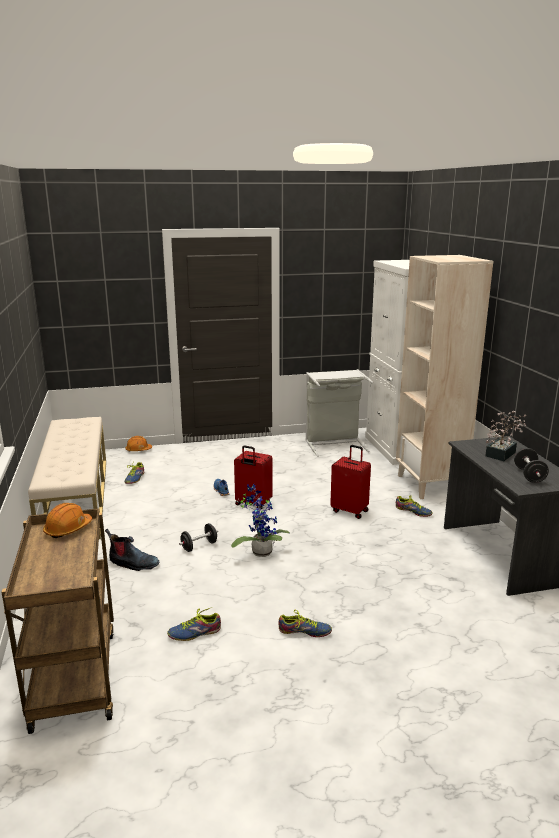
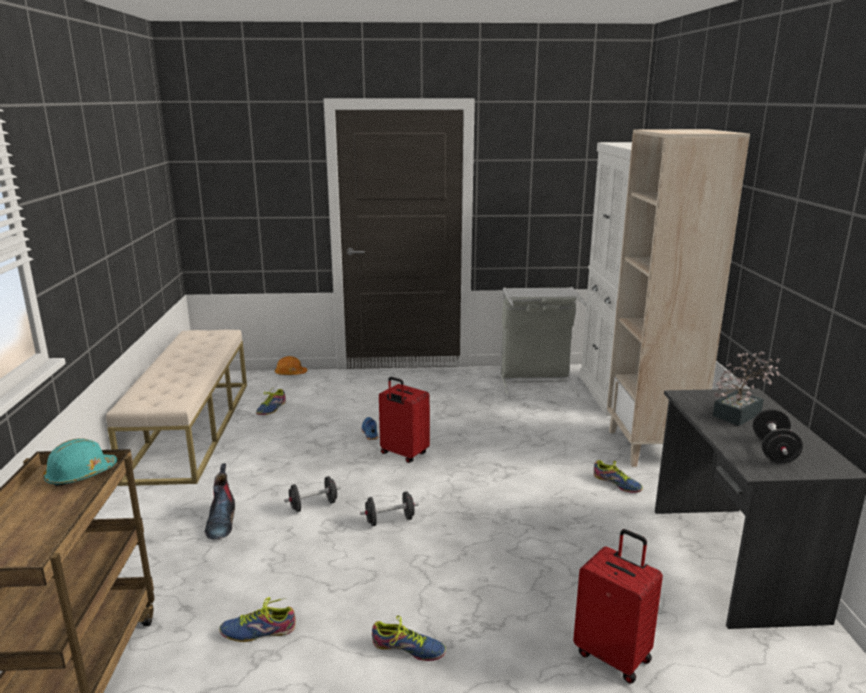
camera: 10 degrees right, 0 degrees up
orange hard hat [43,503,92,538] -> turquoise hard hat [43,438,117,487]
boot [105,529,159,571] -> boot turned 60 degrees clockwise [205,464,235,540]
potted plant [231,484,290,557] -> black dumbbell [360,491,419,526]
red suitcase [330,445,371,519] -> red suitcase moved to [573,529,663,684]

